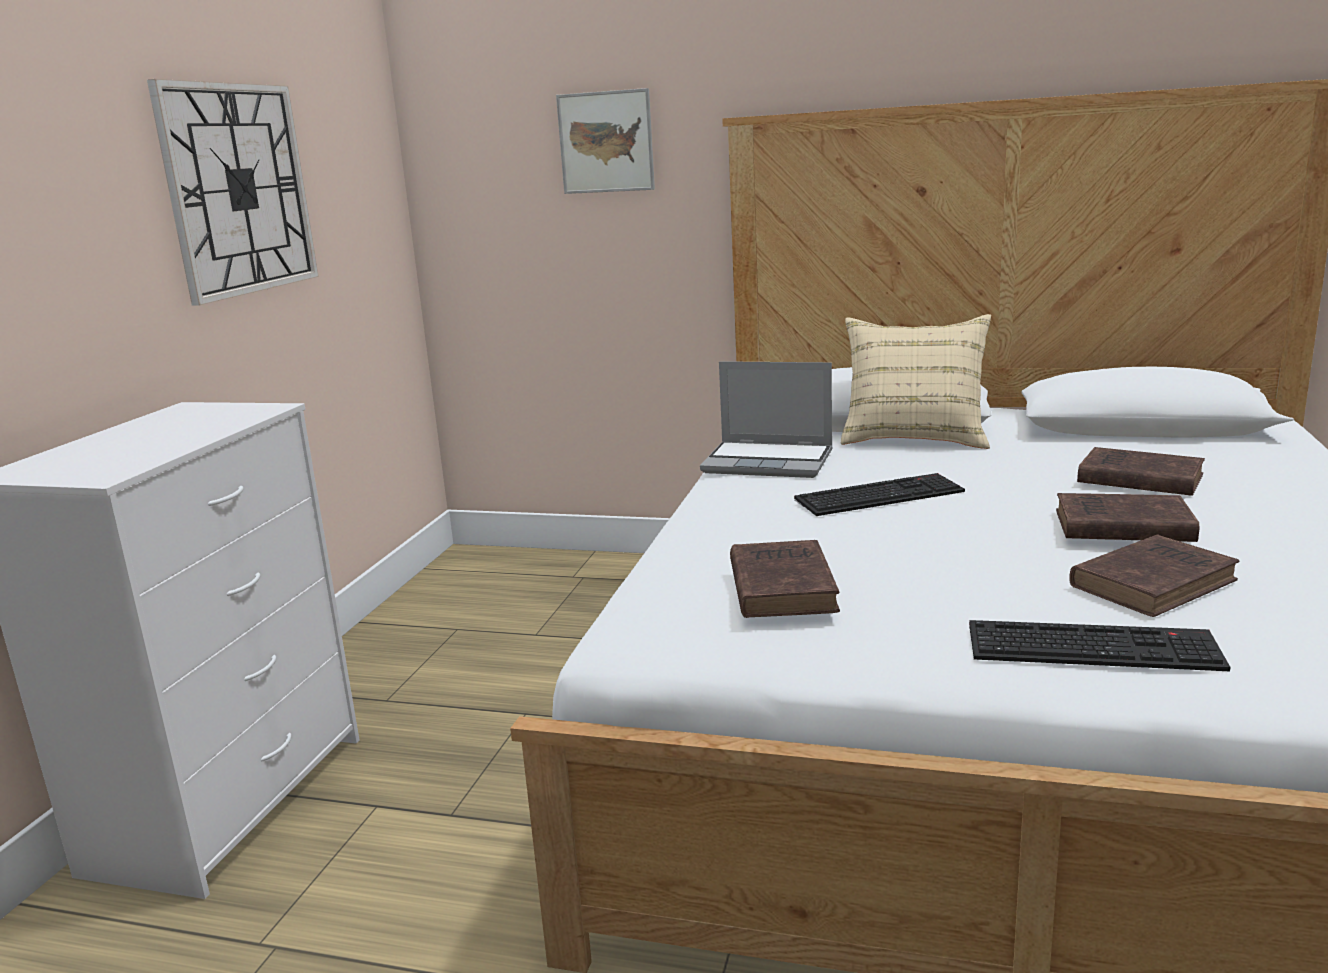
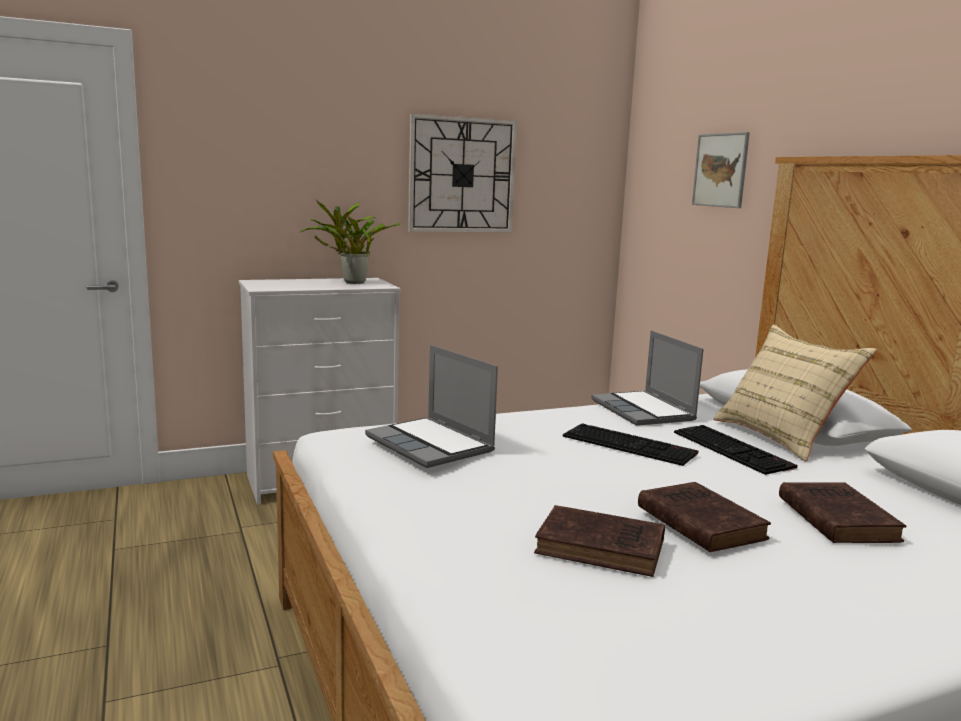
camera: 50 degrees right, 5 degrees down
brown book [730,540,840,618] -> laptop [365,345,498,468]
keyboard [969,620,1230,671] -> keyboard moved to [674,425,798,475]
none -> potted plant [300,199,402,284]

